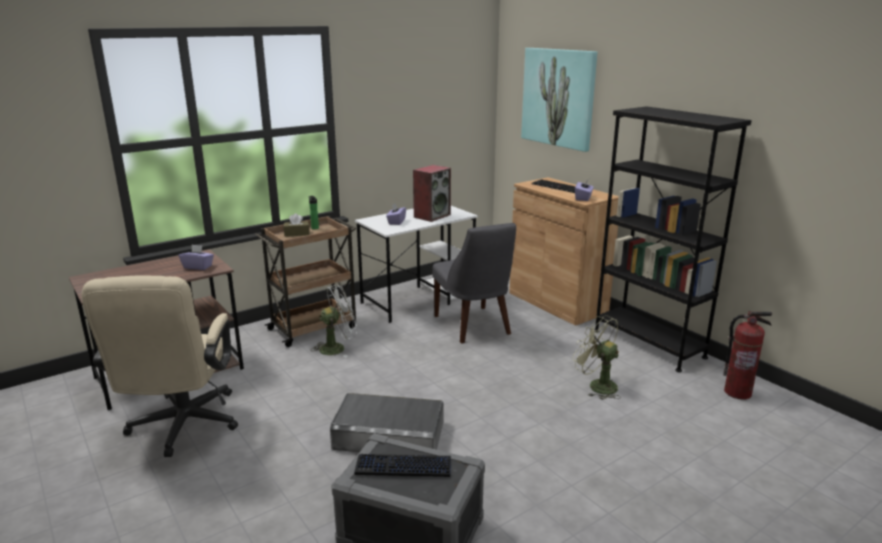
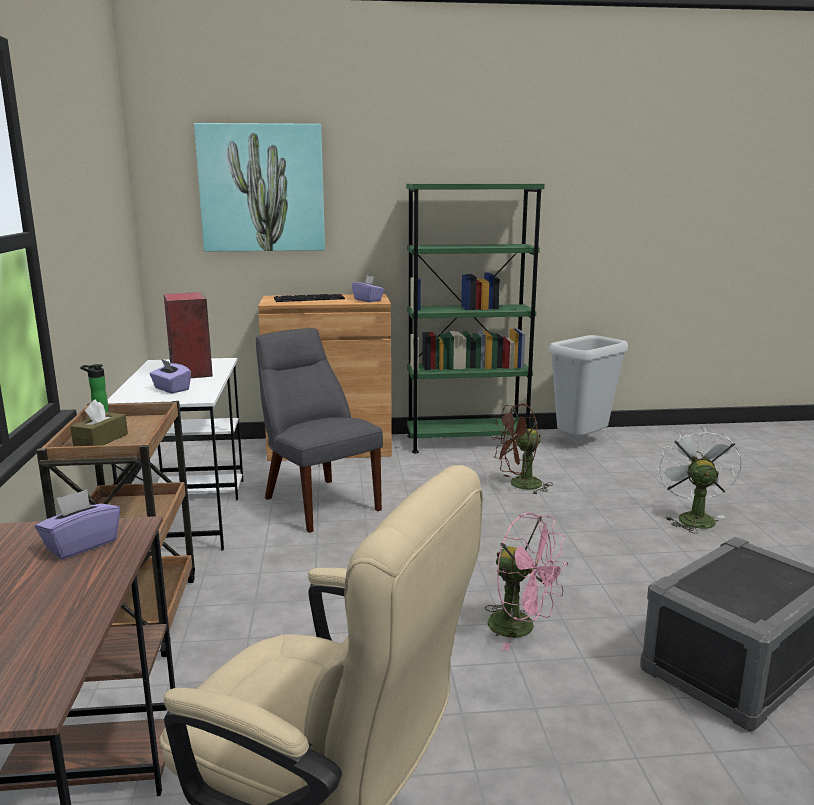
camera: 60 degrees left, 5 degrees down
white fan [312,285,357,357] -> white fan moved to [658,426,742,533]
grey storage box [330,393,444,452] -> pink fan [485,512,568,650]
keyboard [354,454,451,477] -> none
grey chair [432,223,516,344] -> grey chair turned 135 degrees counterclockwise [256,328,383,533]
green fan [573,315,621,400] -> brown fan [492,404,553,495]
black bookcase [594,106,752,372] -> green bookcase [406,184,545,453]
fire extinguisher [723,311,772,400] -> grey trash can [548,335,628,436]

